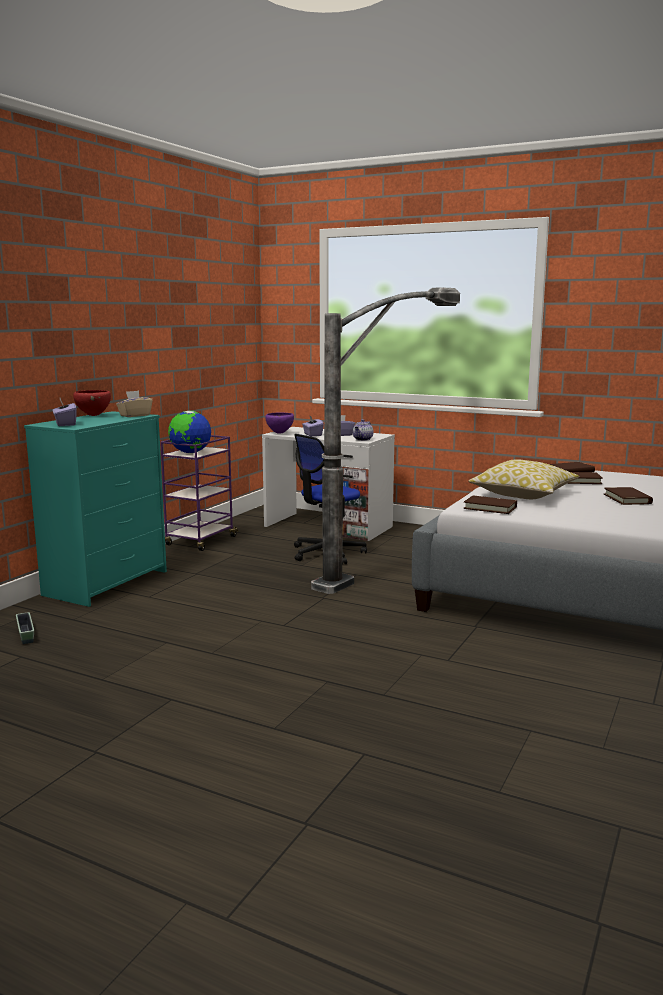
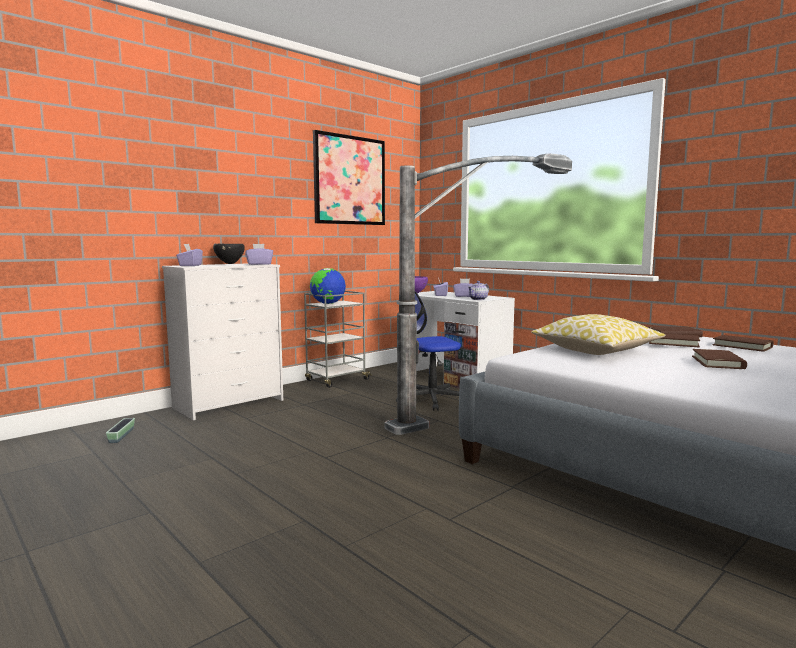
camera: 20 degrees right, 5 degrees down
turquoise dresser [24,411,167,607] -> white dresser [162,263,283,420]
red bowl [73,390,111,416] -> black bowl [213,244,245,264]
beige tissue box [116,391,153,417] -> purple tissue box [245,244,273,265]
purple cart [160,435,238,551] -> grey cart [304,291,371,388]
brown book [463,496,517,514] -> brown book moved to [713,335,774,352]
none -> picture [313,130,385,225]

